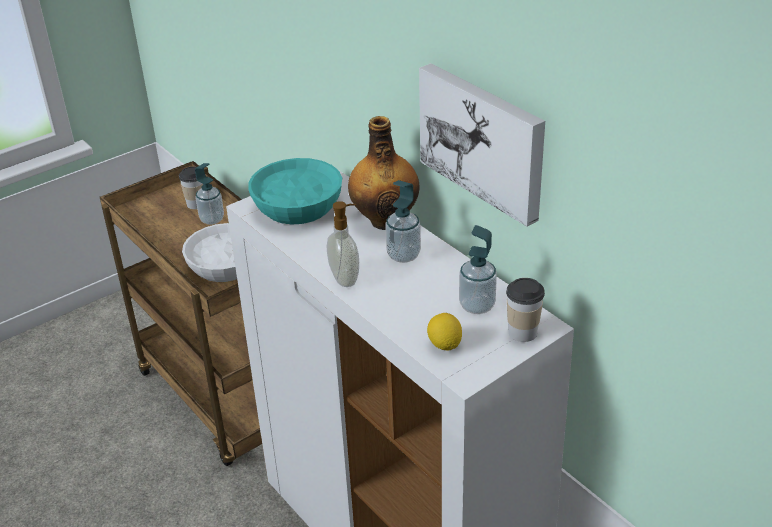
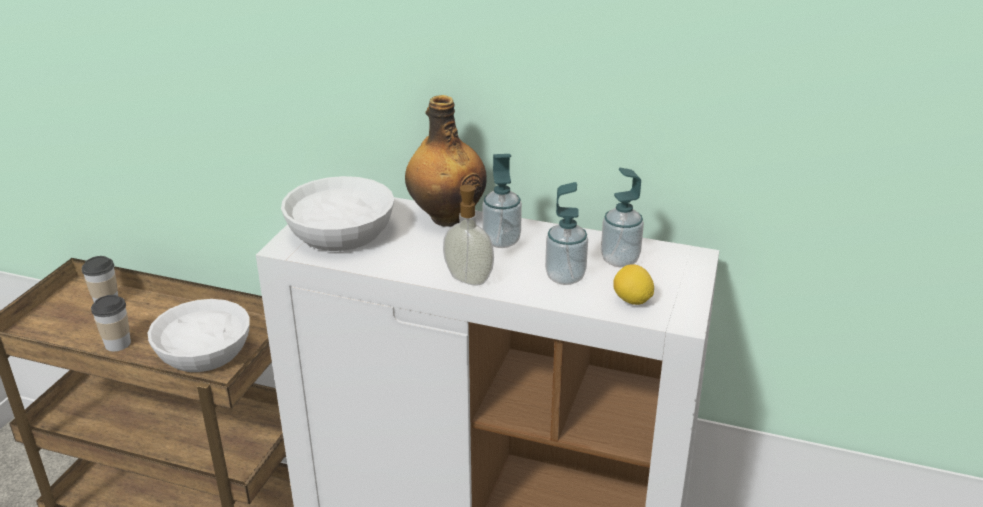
camera: 35 degrees left, 5 degrees down
soap dispenser [195,163,224,225] -> soap dispenser moved to [545,182,588,285]
turquoise bowl [248,158,342,224] -> white bowl [281,176,394,251]
picture [419,63,545,227] -> none
cup [506,278,545,342] -> cup moved to [91,295,131,351]

